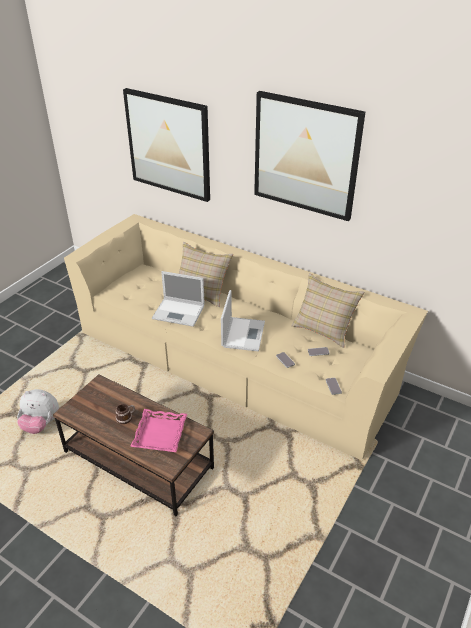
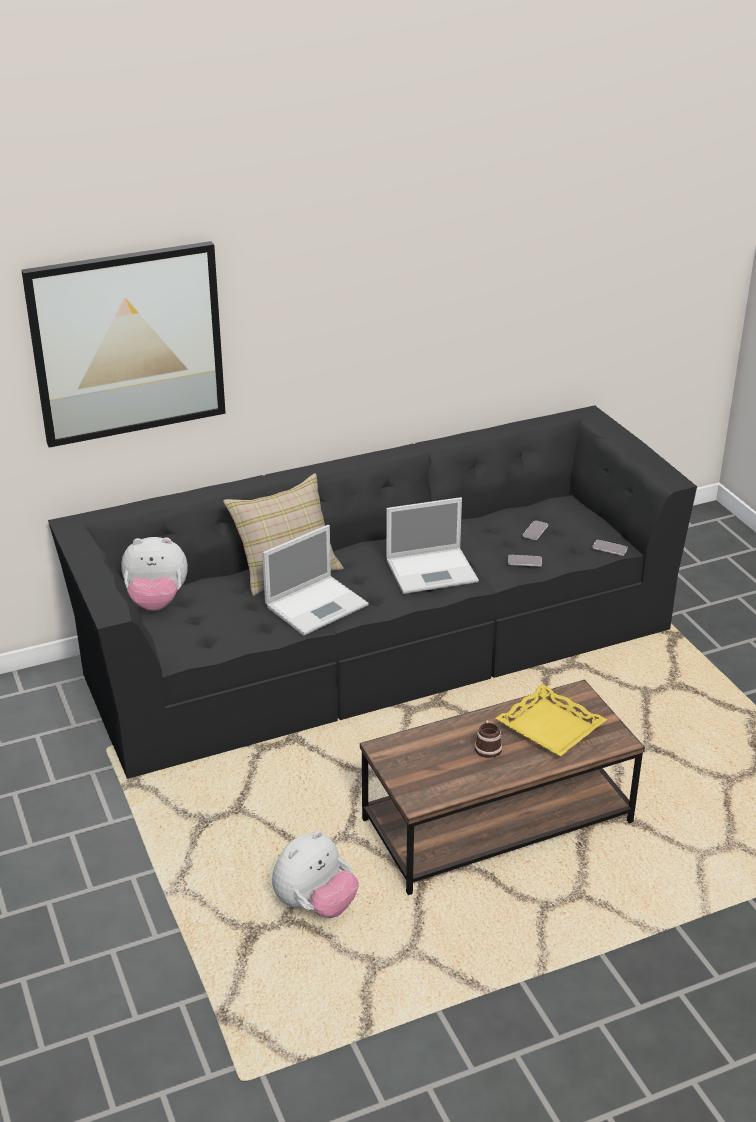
camera: 55 degrees left, 5 degrees down
beige sofa [64,214,428,460] -> black sofa [48,405,697,779]
pink tray [130,409,187,452] -> yellow tray [496,684,607,756]
laptop [221,290,265,351] -> laptop turned 120 degrees clockwise [386,497,479,594]
picture [254,91,365,221] -> none
beige pillow [291,273,364,348] -> none
none -> plush toy [121,537,188,611]

